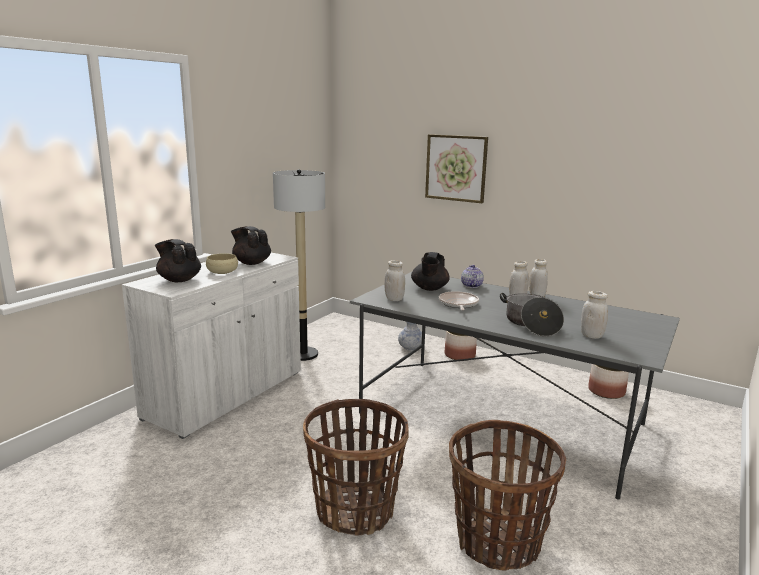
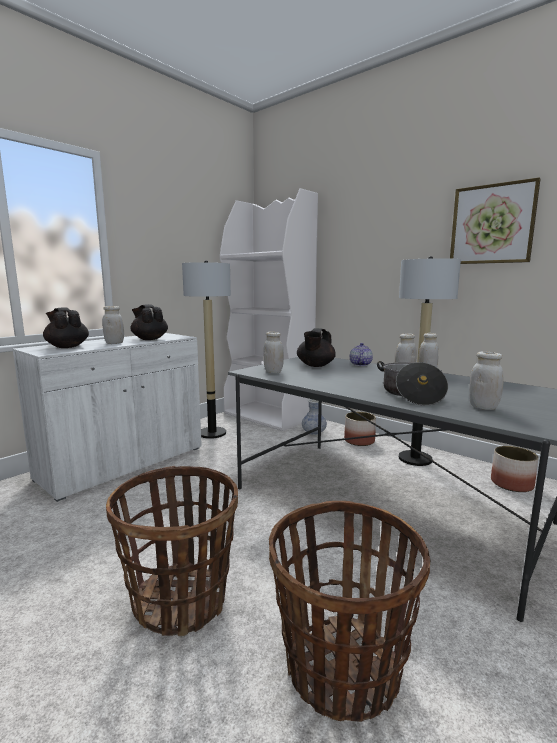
camera: 10 degrees right, 5 degrees down
beige bowl [206,253,238,274] -> white jar [102,306,124,344]
picture [425,134,488,203] -> picture moved to [450,177,541,264]
frying pan [439,291,479,310] -> none
none -> white bookcase [220,188,318,431]
none -> floor lamp [399,256,461,466]

